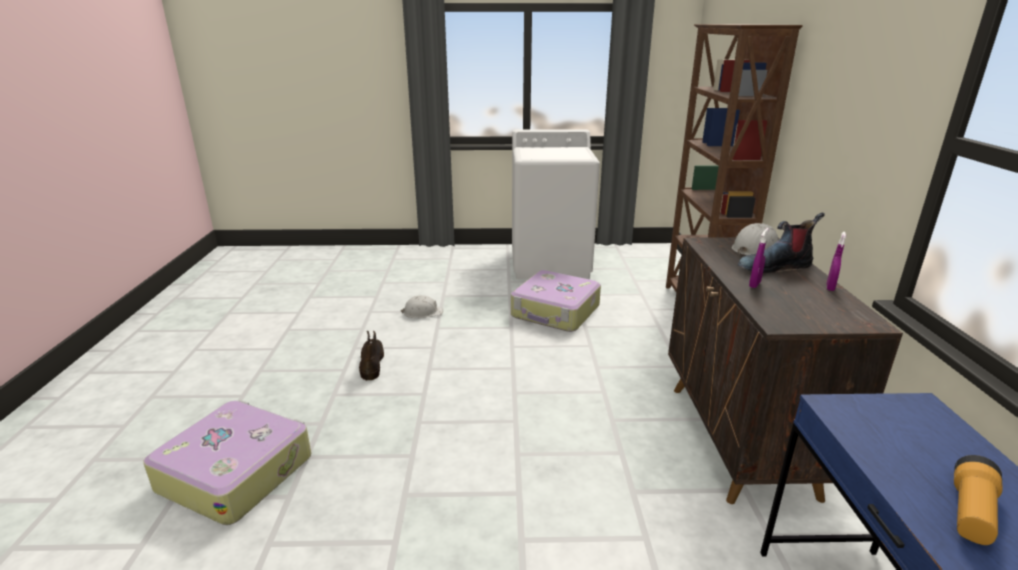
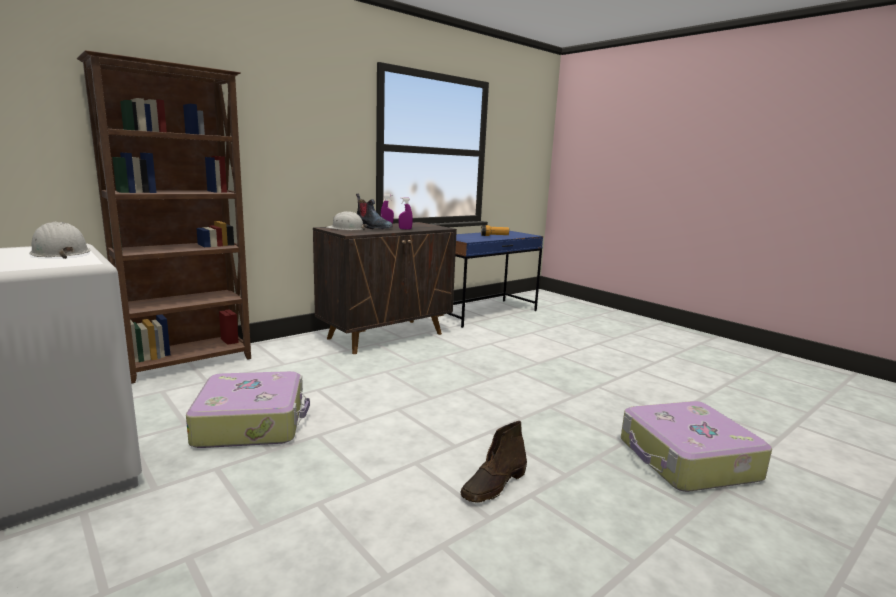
camera: 130 degrees left, 10 degrees down
white hard hat [401,295,443,318] -> white hard hat moved to [29,222,91,259]

